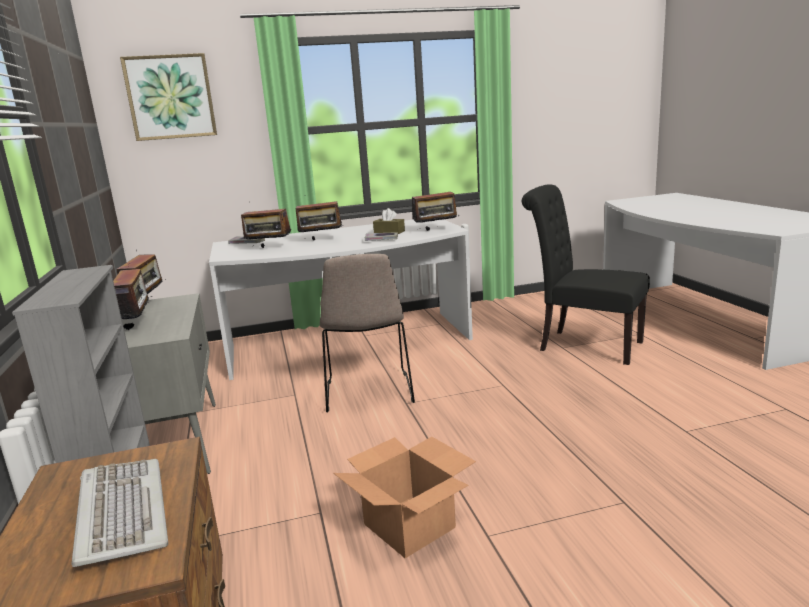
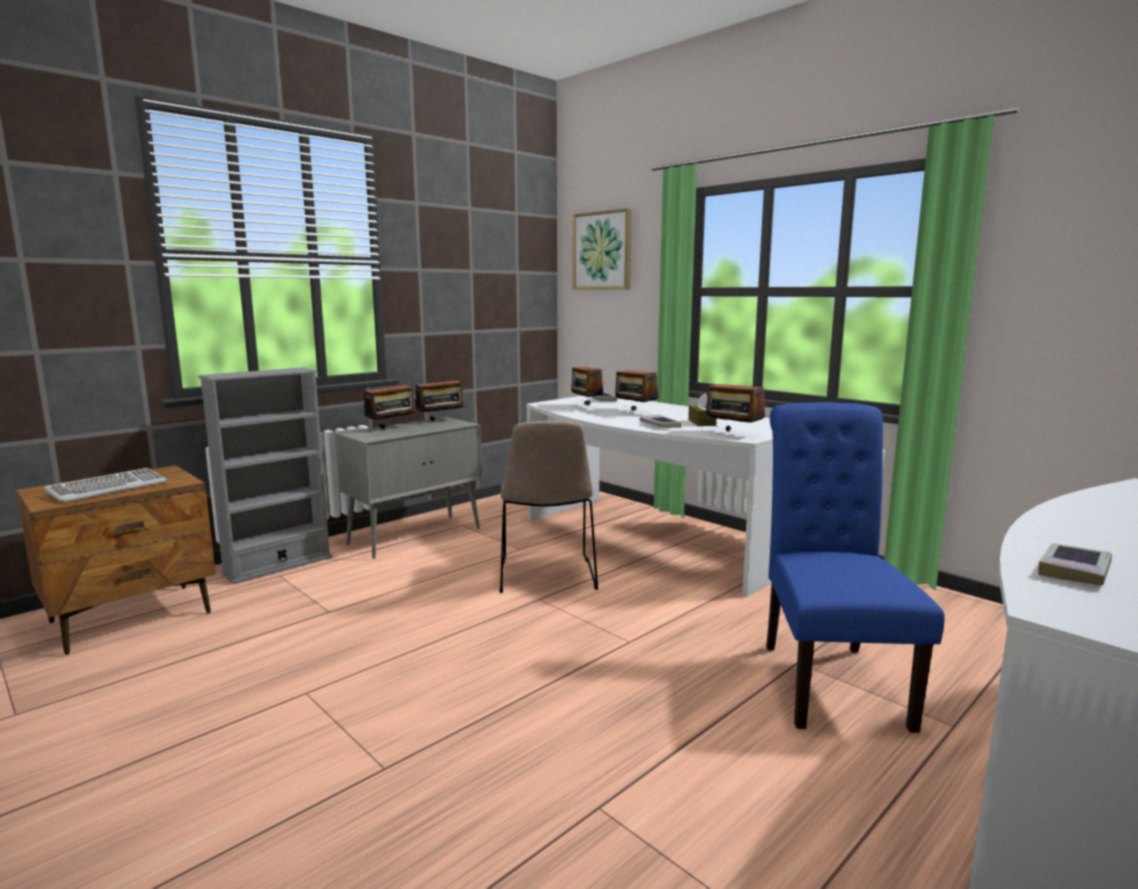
camera: 60 degrees right, 5 degrees down
beige chair [320,254,415,413] -> beige chair turned 60 degrees counterclockwise [500,421,598,593]
cardboard box [333,437,476,558] -> none
black chair [522,185,650,365] -> blue chair [766,402,944,733]
none -> book [1038,543,1112,585]

